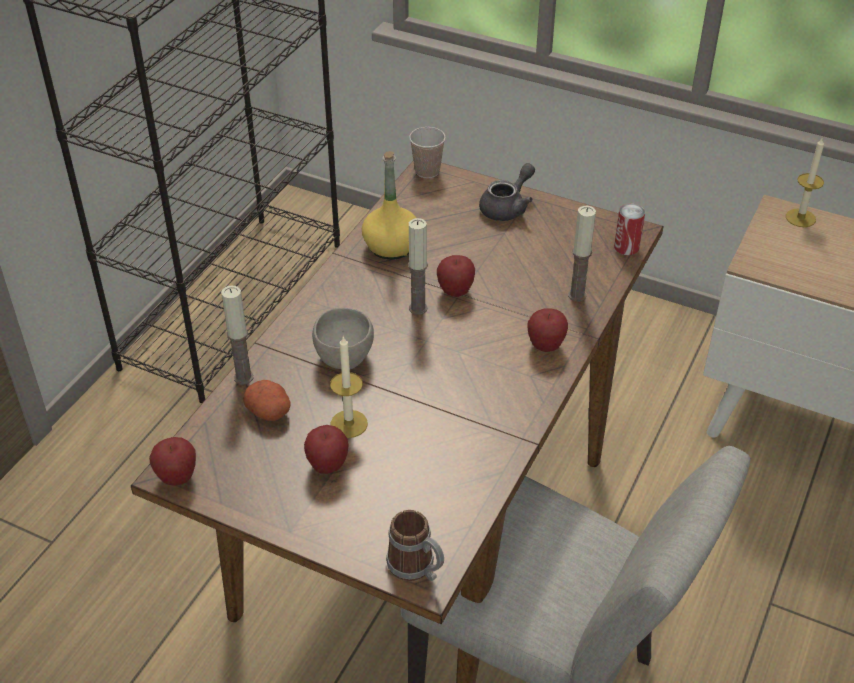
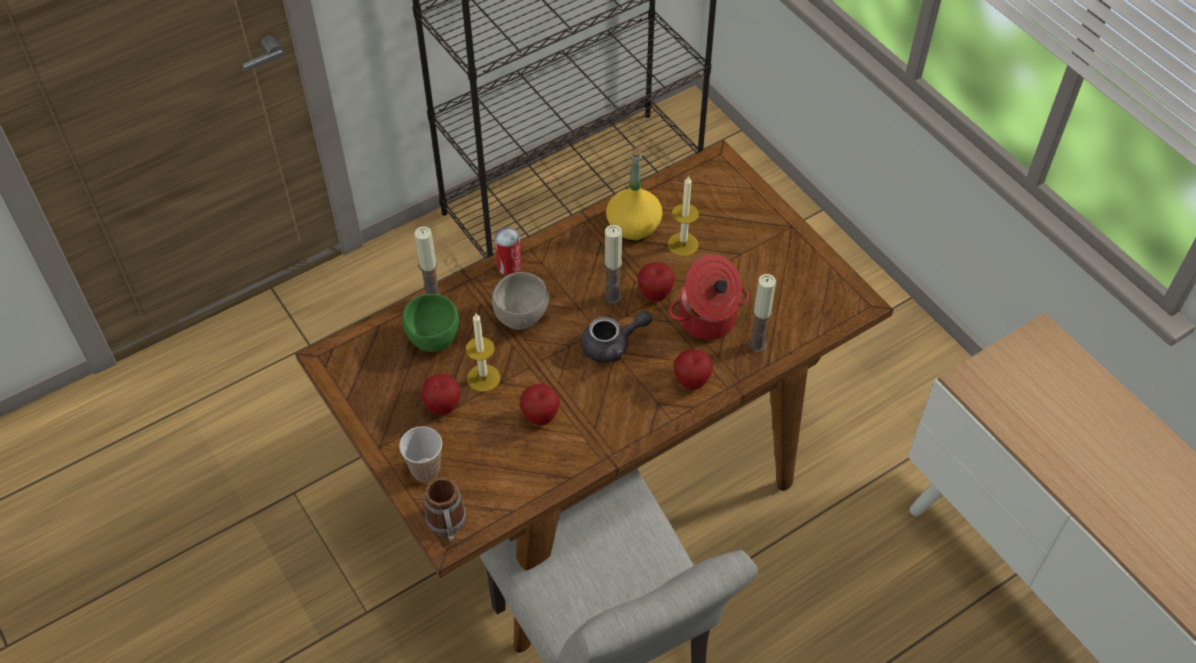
camera: 30 degrees right, 10 degrees up
apple [149,437,196,486] -> apple moved to [520,384,560,425]
potato [243,380,291,421] -> green bowl [402,294,459,352]
cup [409,127,446,178] -> cup moved to [399,426,442,482]
grey teapot [479,163,535,221] -> grey teapot moved to [581,311,652,362]
can [614,204,645,255] -> can moved to [494,227,522,275]
candle [786,137,824,227] -> candle moved to [668,175,699,257]
none -> cooking pot [669,255,749,340]

